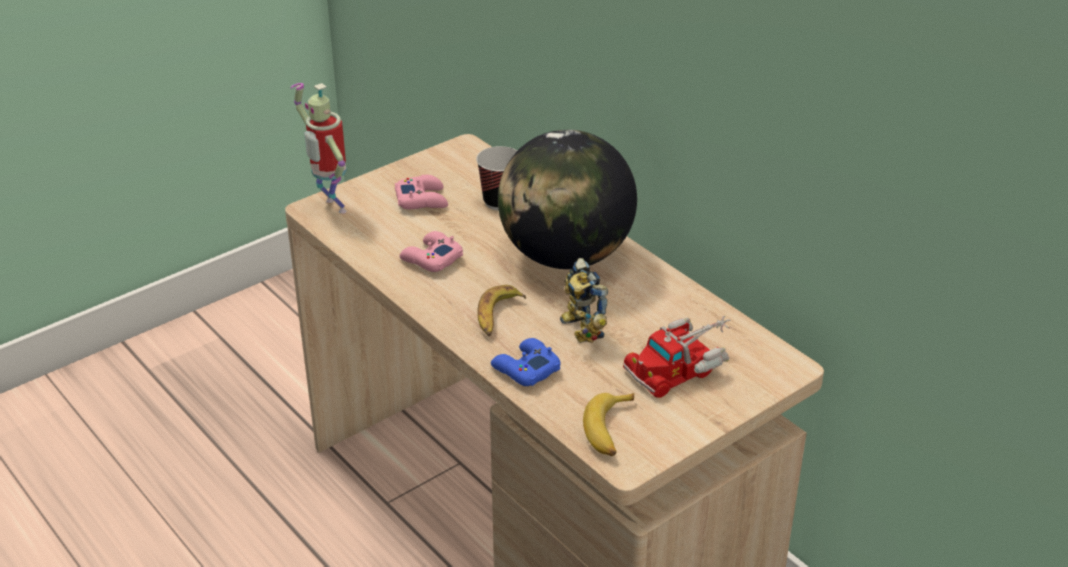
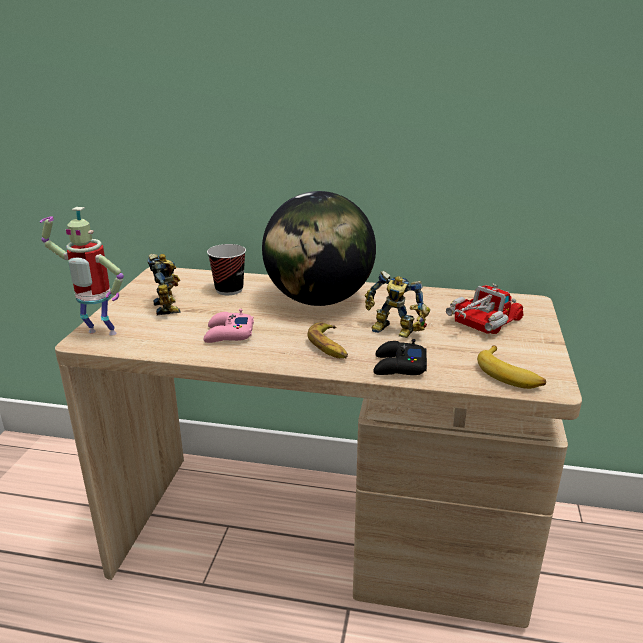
camera: 40 degrees left, 10 degrees down
pink game controller [395,175,448,210] -> toy robot [147,254,180,315]
blue game controller [491,338,561,386] -> black game controller [373,339,427,375]
toy truck [623,316,731,398] -> toy truck turned 150 degrees counterclockwise [446,284,523,334]

